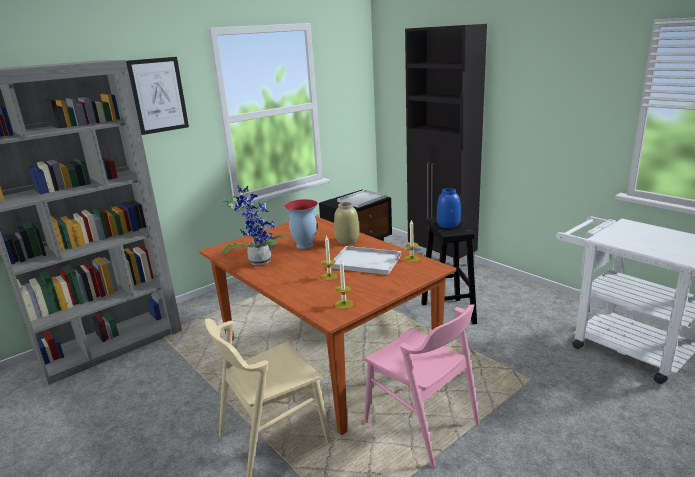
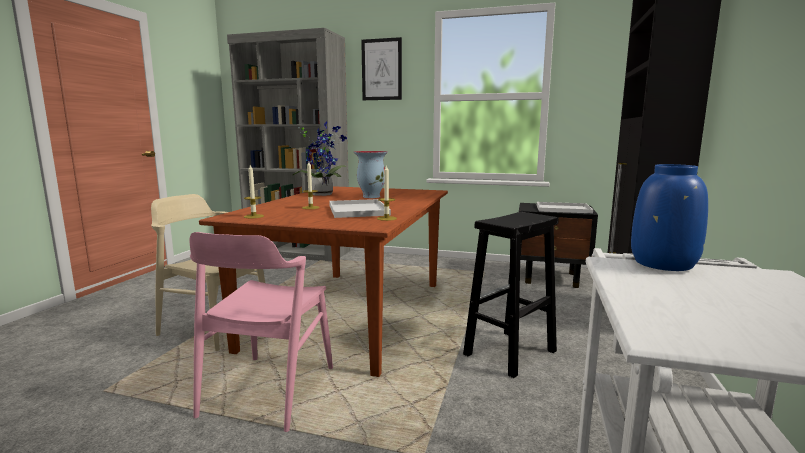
camera: 55 degrees right, 10 degrees down
beige vase [334,202,359,244] -> none
blue vase [437,188,461,228] -> blue vase moved to [631,164,708,271]

